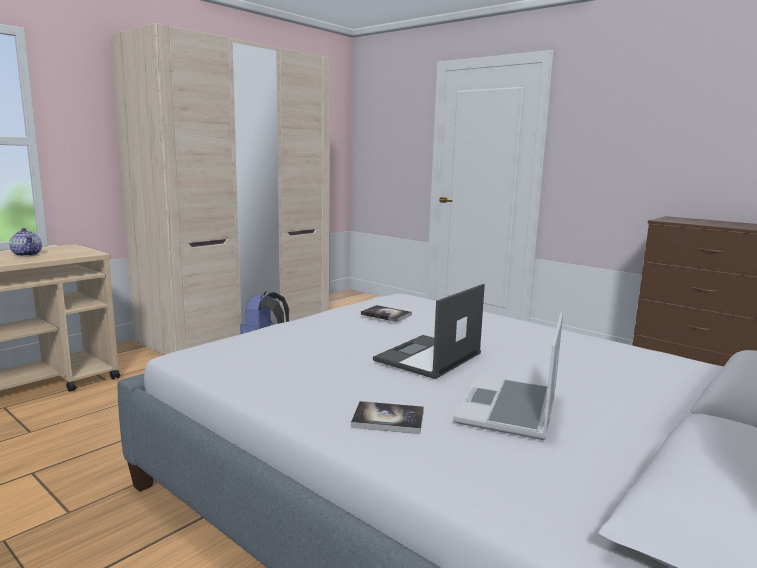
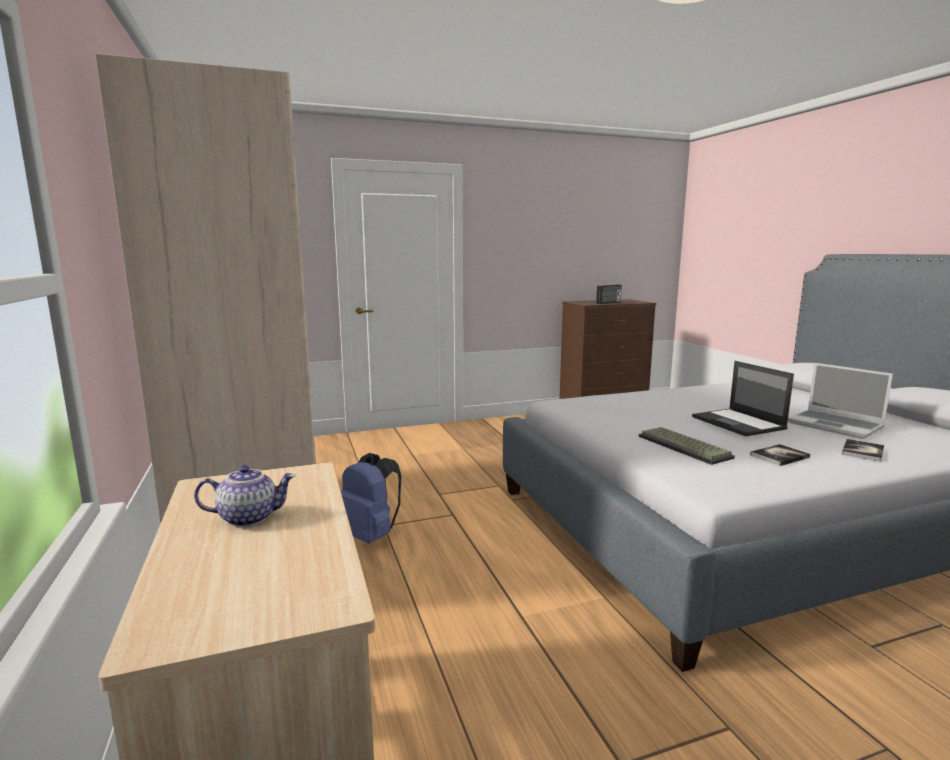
camera: 60 degrees left, 0 degrees up
book [361,305,412,322] -> book moved to [750,444,810,466]
none -> radio [596,285,622,304]
none -> keyboard [639,427,735,465]

